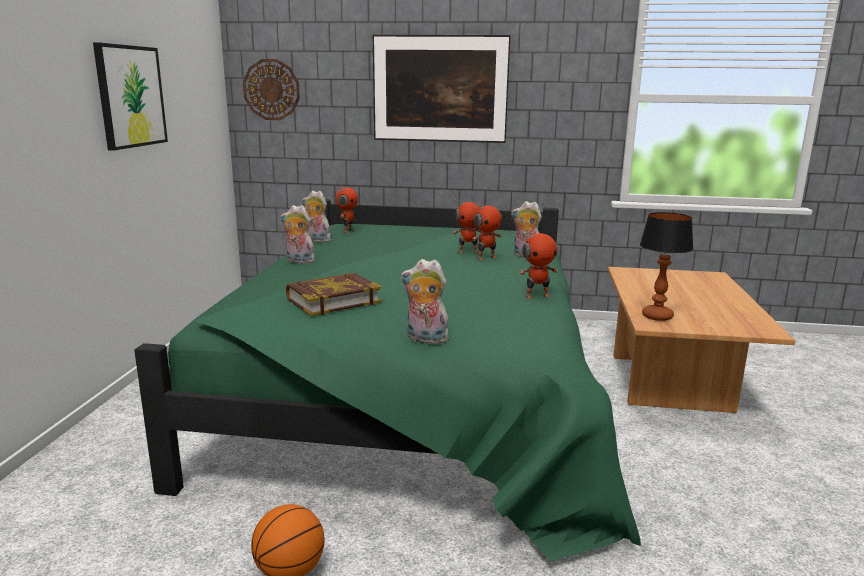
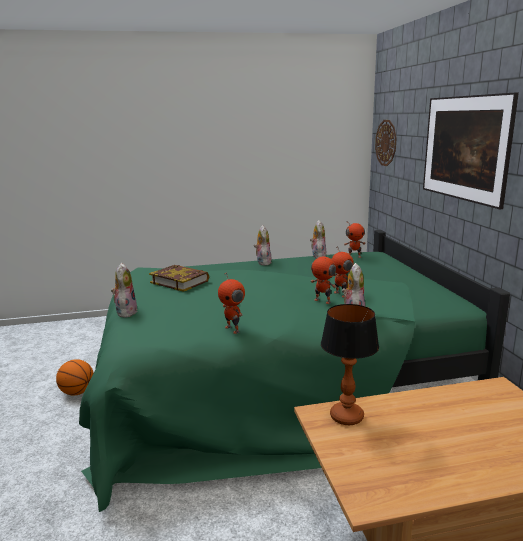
camera: 70 degrees right, 0 degrees up
picture [93,43,168,151] -> none

